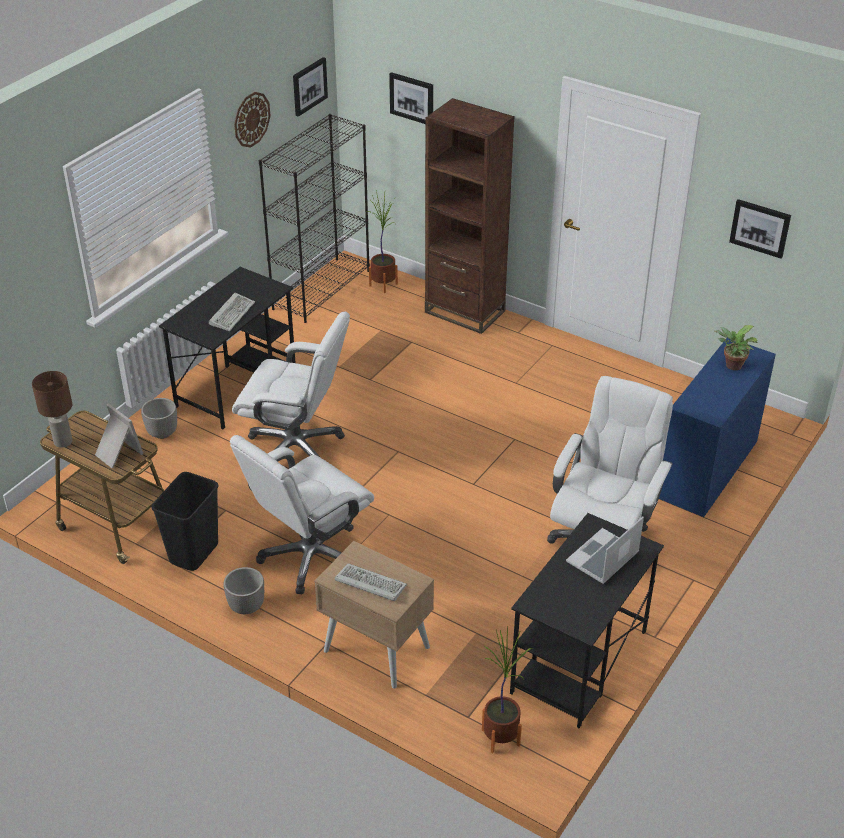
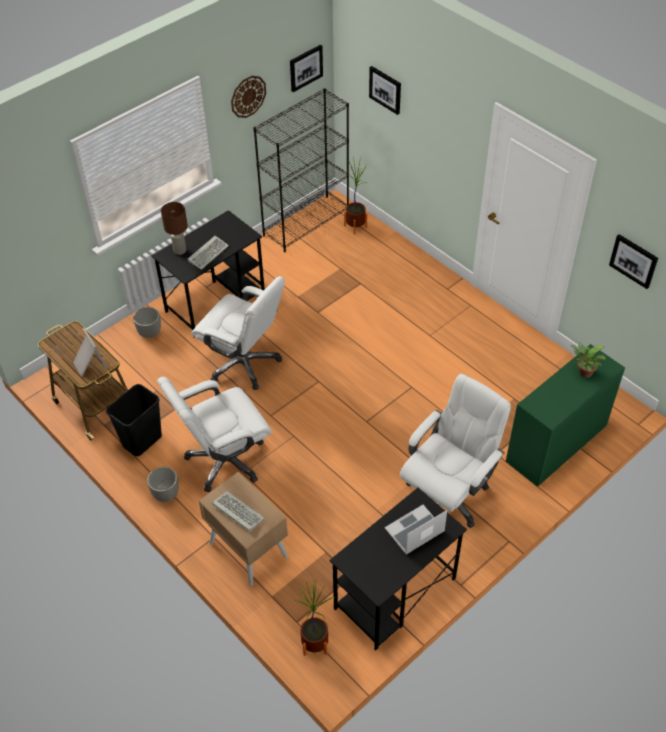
camera: 15 degrees right, 10 degrees up
brown table lamp [32,371,72,448] -> brown table lamp moved to [161,202,188,255]
brown bookcase [425,98,515,334] -> none
blue desk [659,337,776,517] -> green desk [506,344,625,487]

